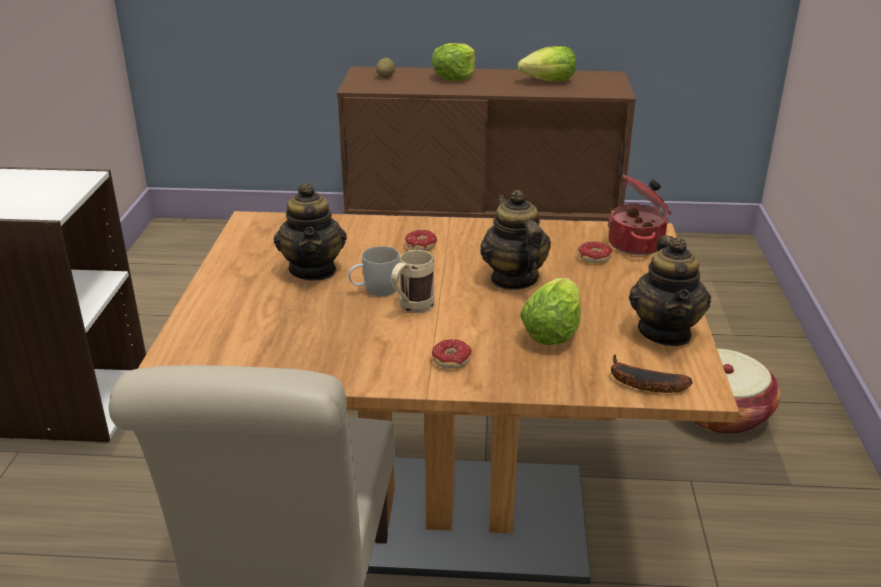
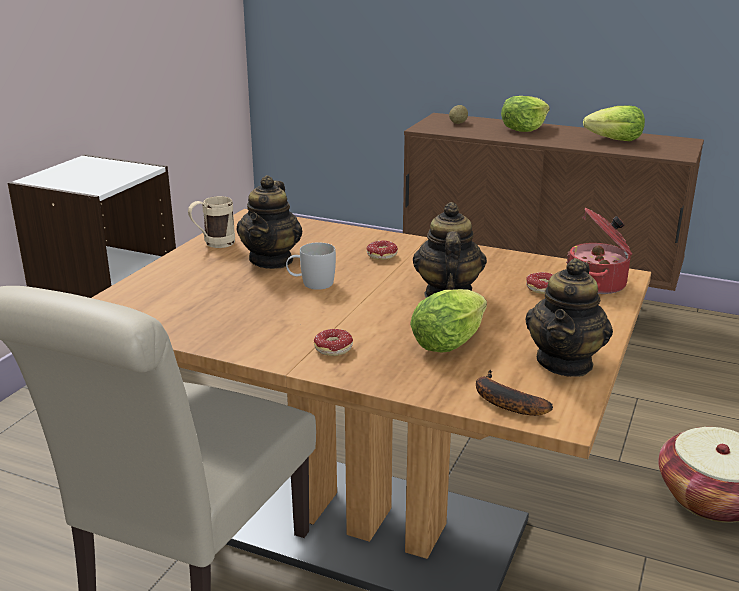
camera: 20 degrees right, 5 degrees down
beige mug [391,250,435,313] -> beige mug moved to [188,196,235,248]

